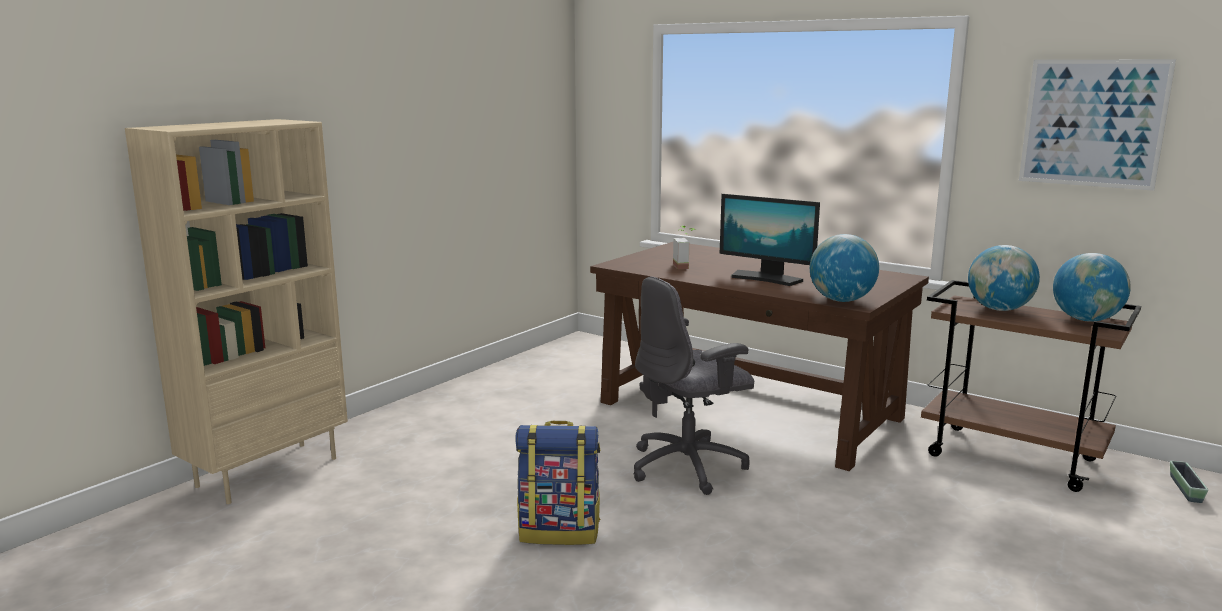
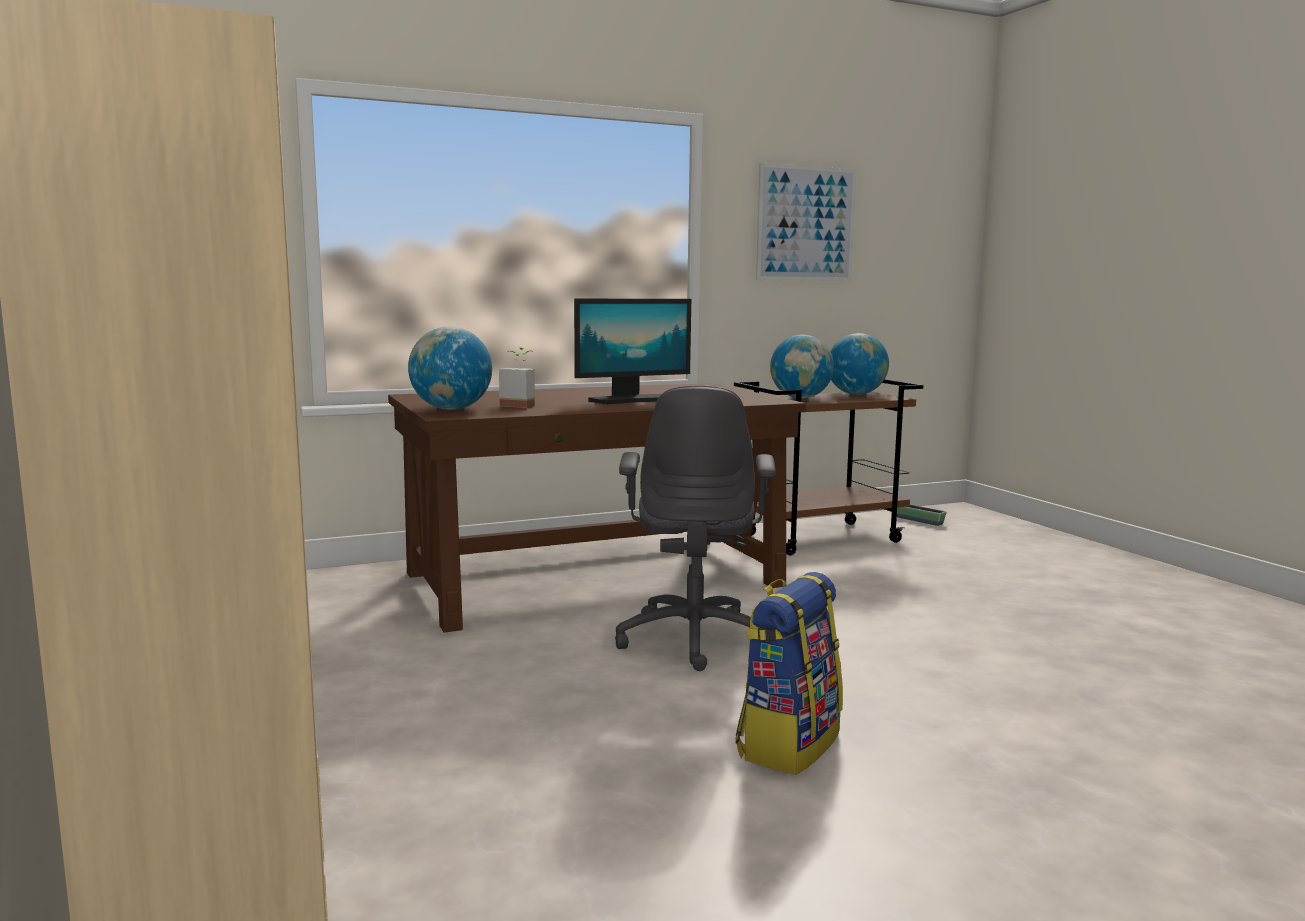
camera: 60 degrees left, 5 degrees down
globe [810,234,879,302] -> globe moved to [408,326,492,410]

